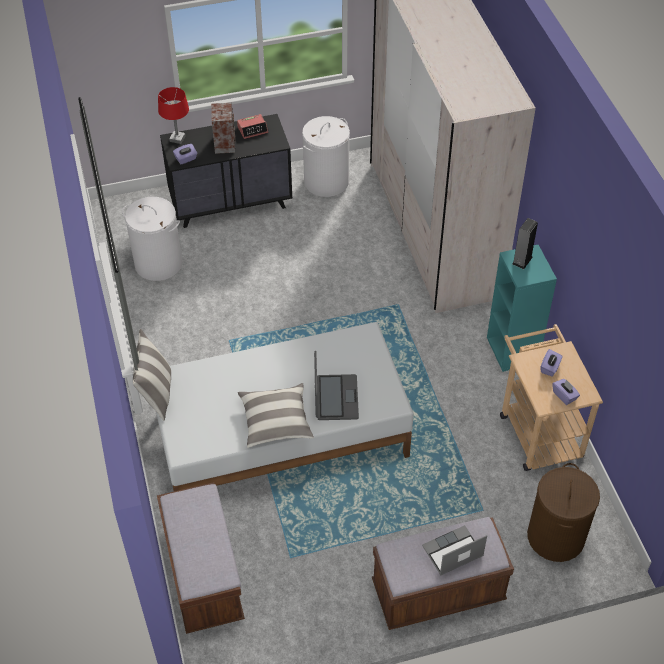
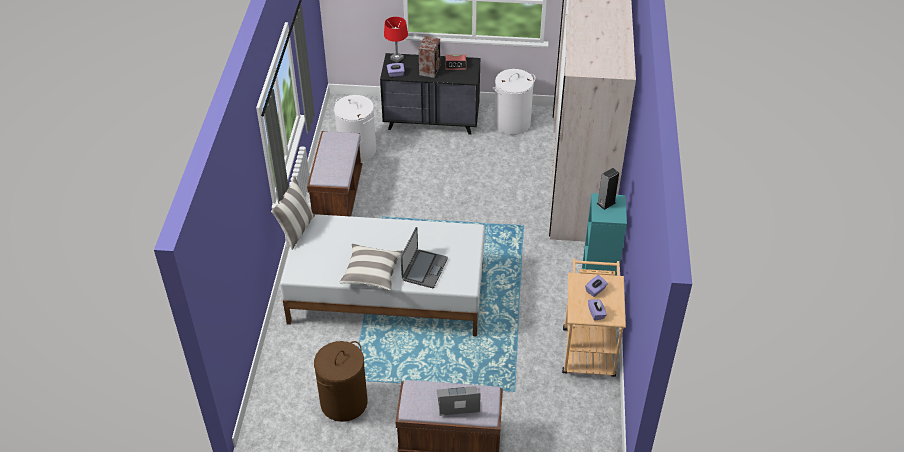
camera: 20 degrees right, 5 degrees down
brown bench [157,482,245,634] -> brown bench moved to [307,131,362,216]
brown laundry basket [527,463,600,562] -> brown laundry basket moved to [314,341,368,422]

